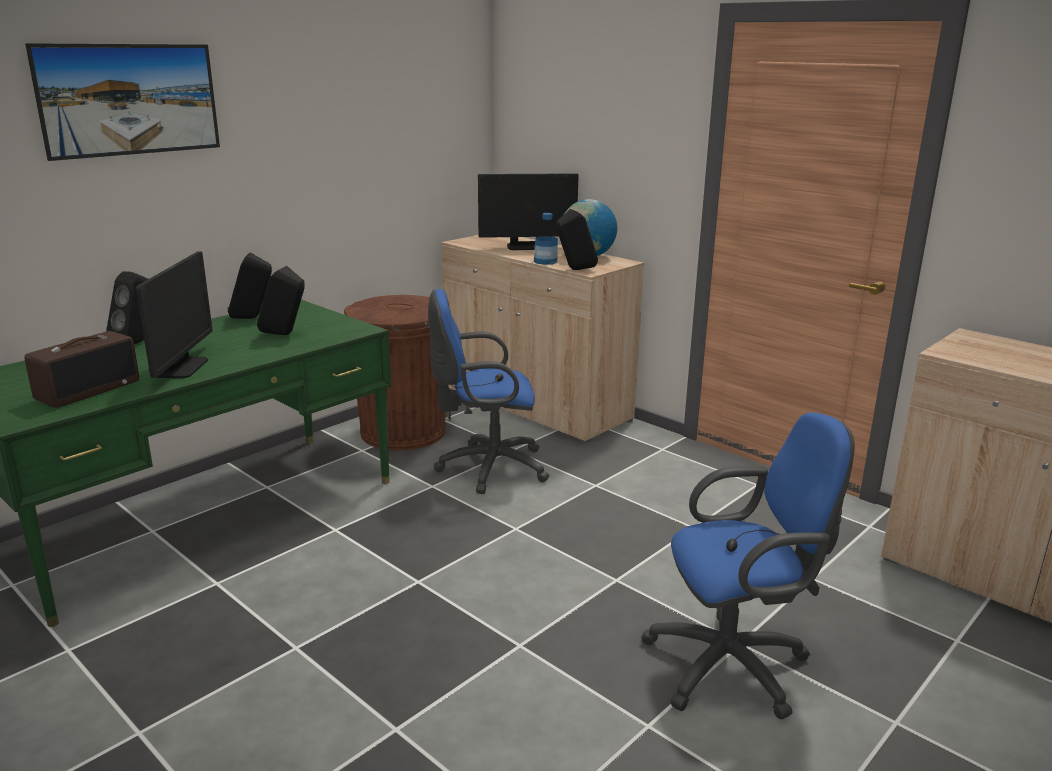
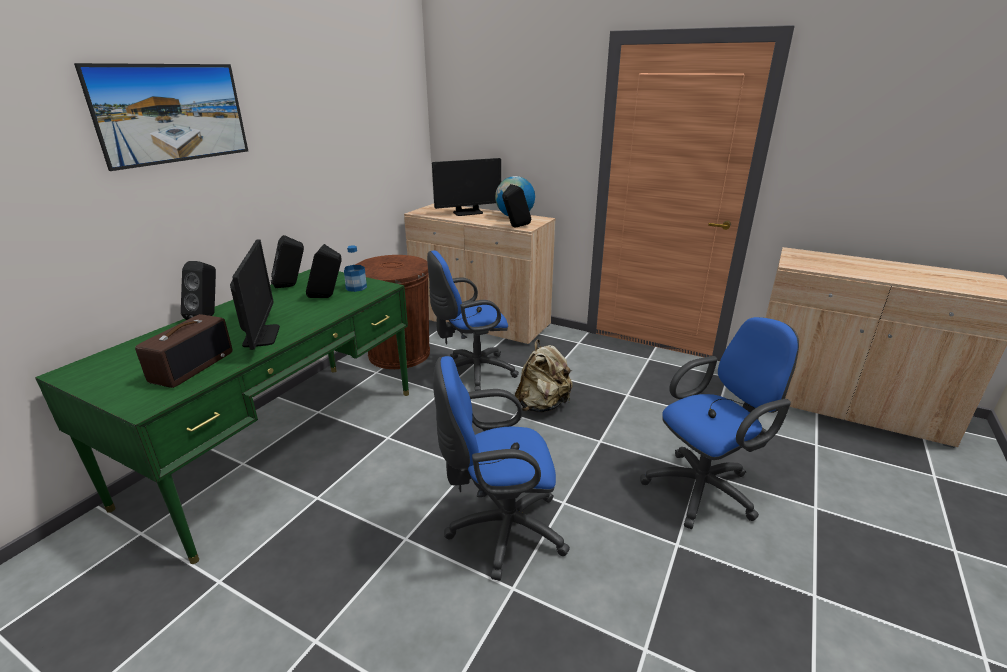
camera: 15 degrees left, 5 degrees up
bottle [534,213,558,265] -> bottle moved to [344,245,367,292]
none -> blue office chair [433,356,570,580]
none -> beige backpack [515,340,573,412]

